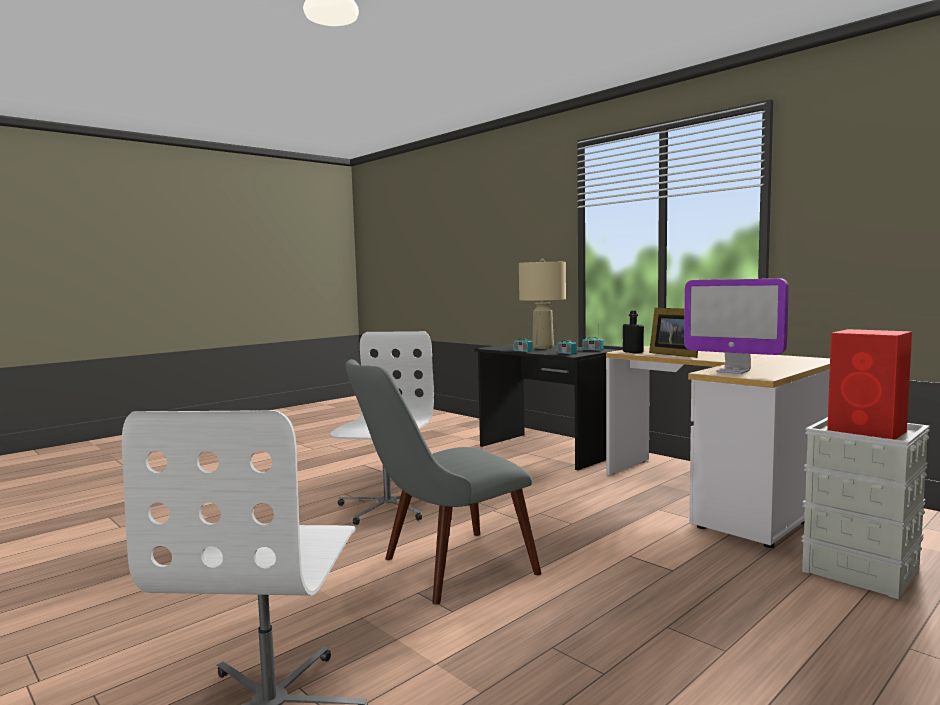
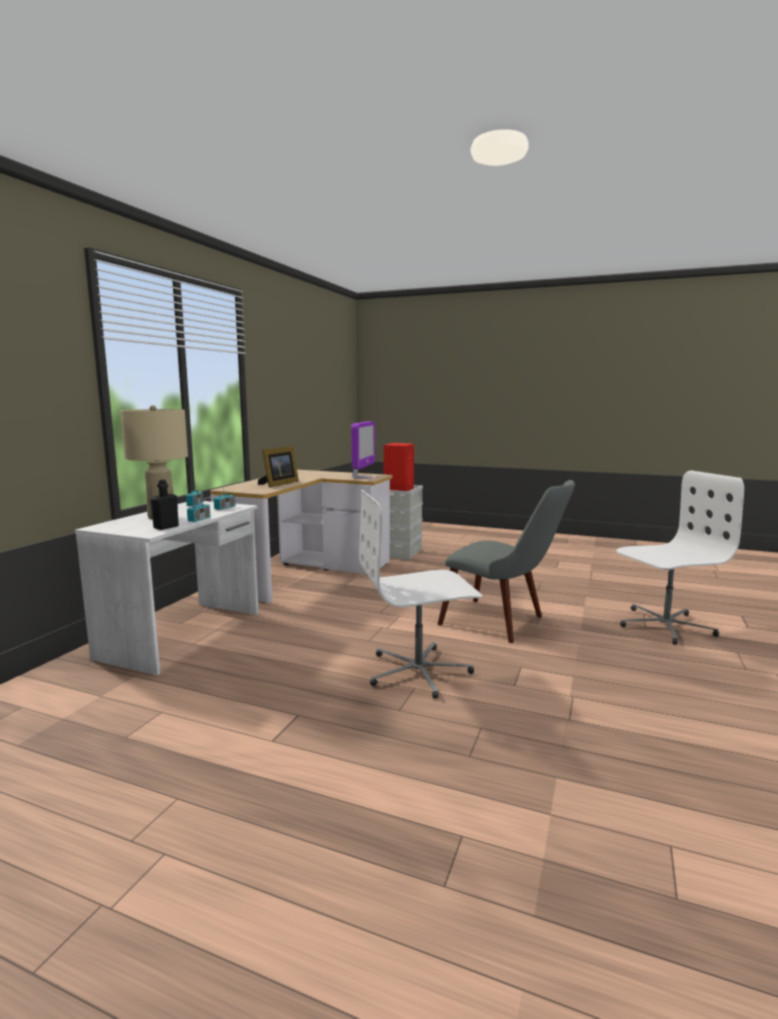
camera: 115 degrees left, 5 degrees up
black desk [475,344,618,470] -> white desk [75,501,259,676]
black bottle [623,311,644,353] -> black bottle moved to [150,480,179,530]

